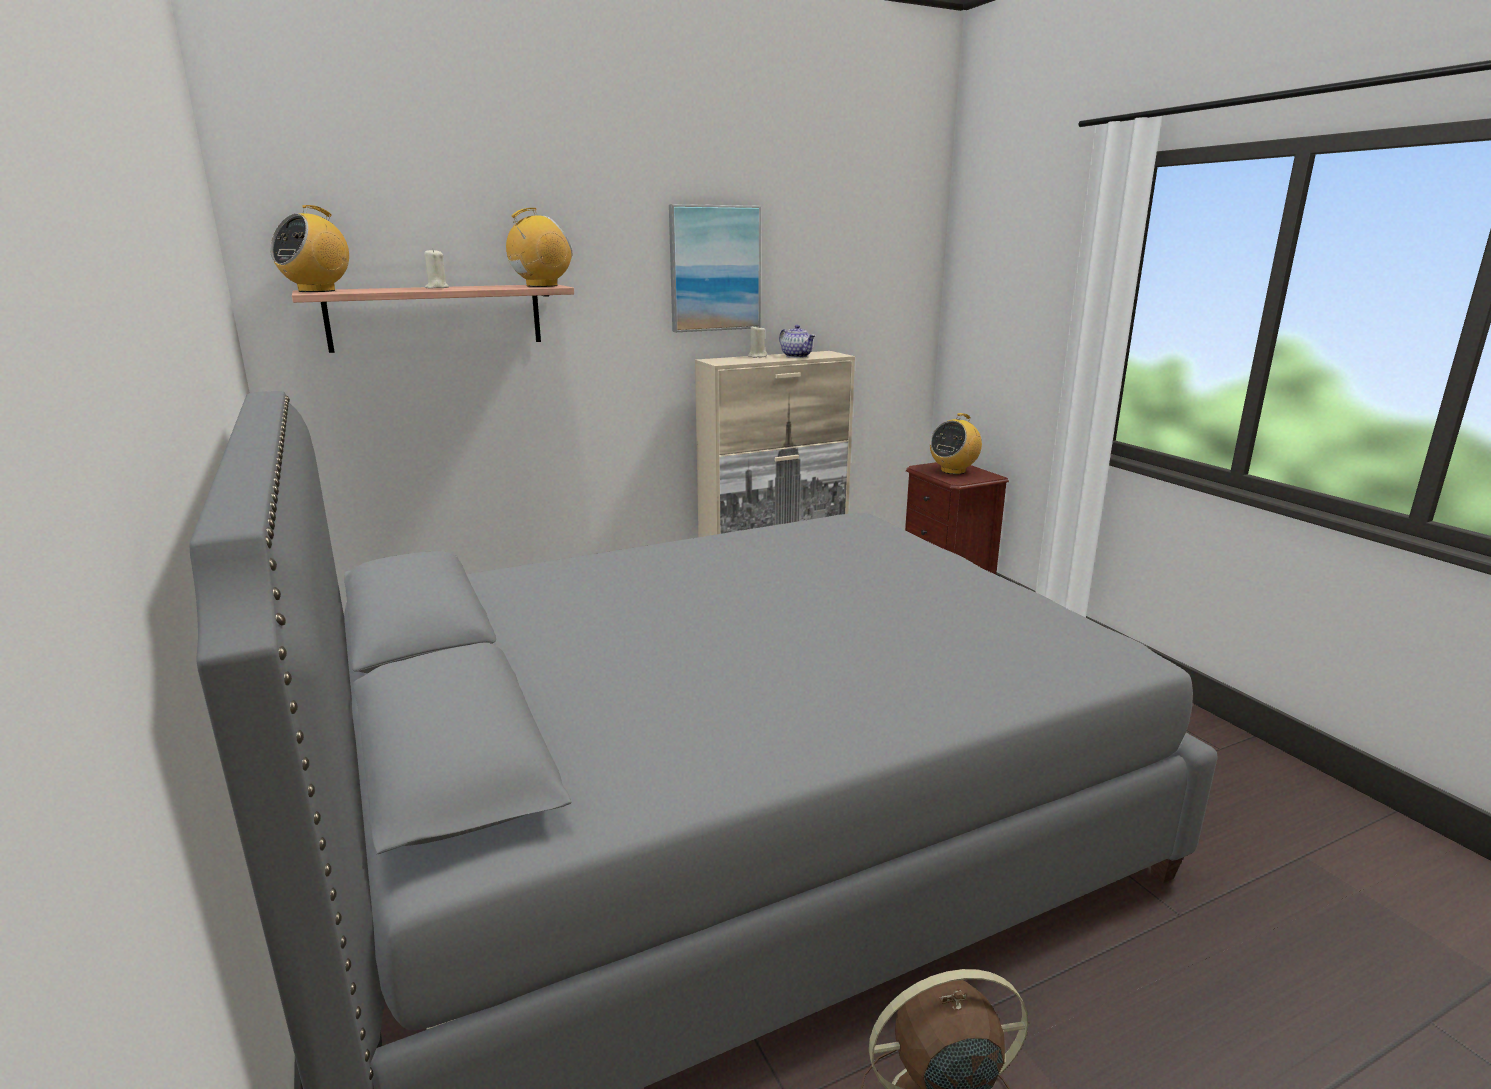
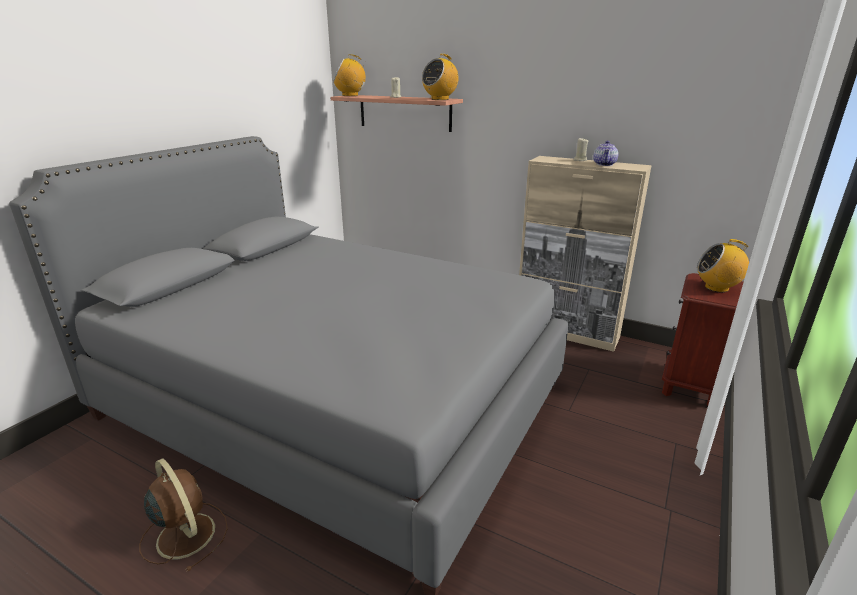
camera: 55 degrees right, 5 degrees up
radio [506,208,572,287] -> radio turned 120 degrees clockwise [422,54,459,100]
picture [669,204,761,332] -> none

